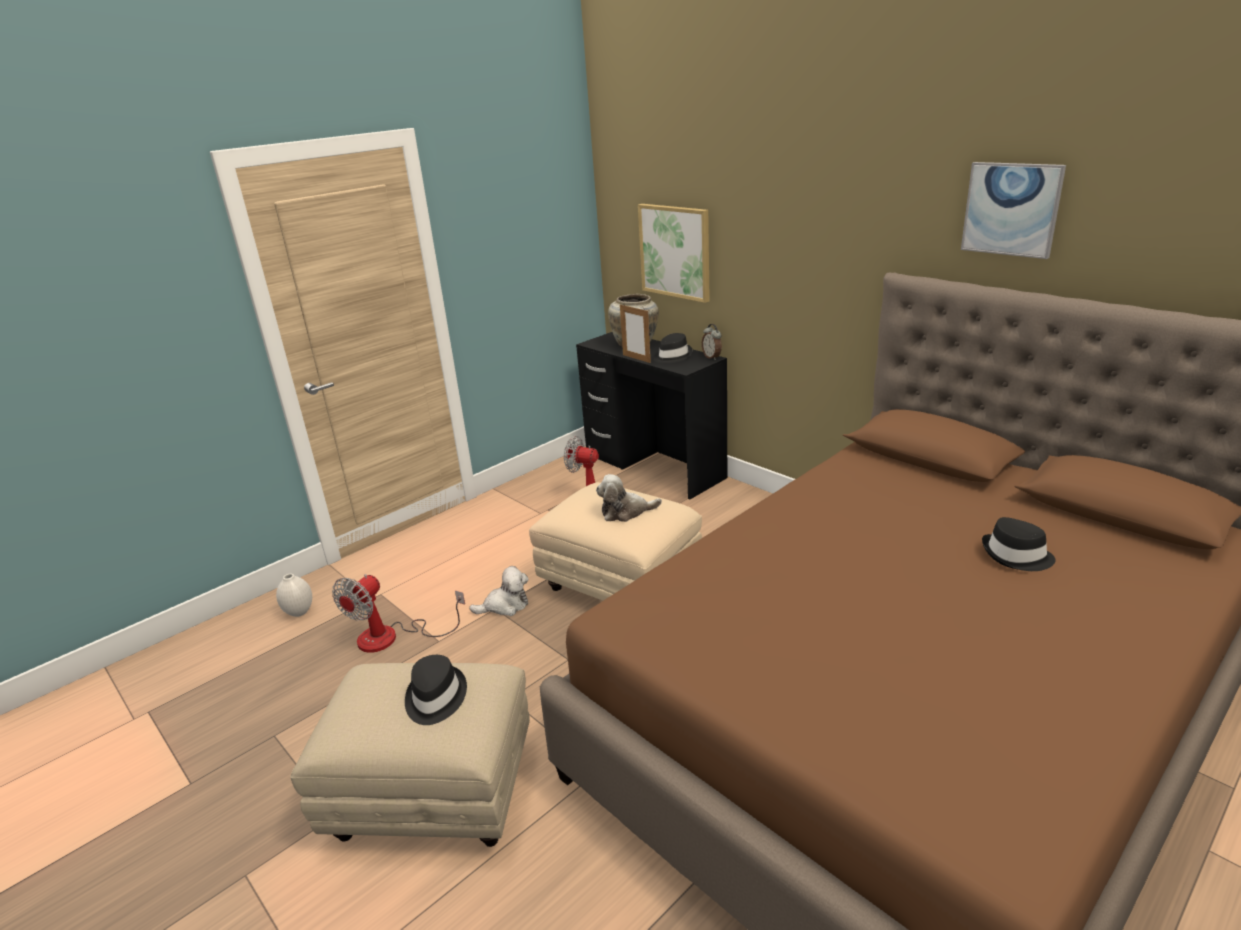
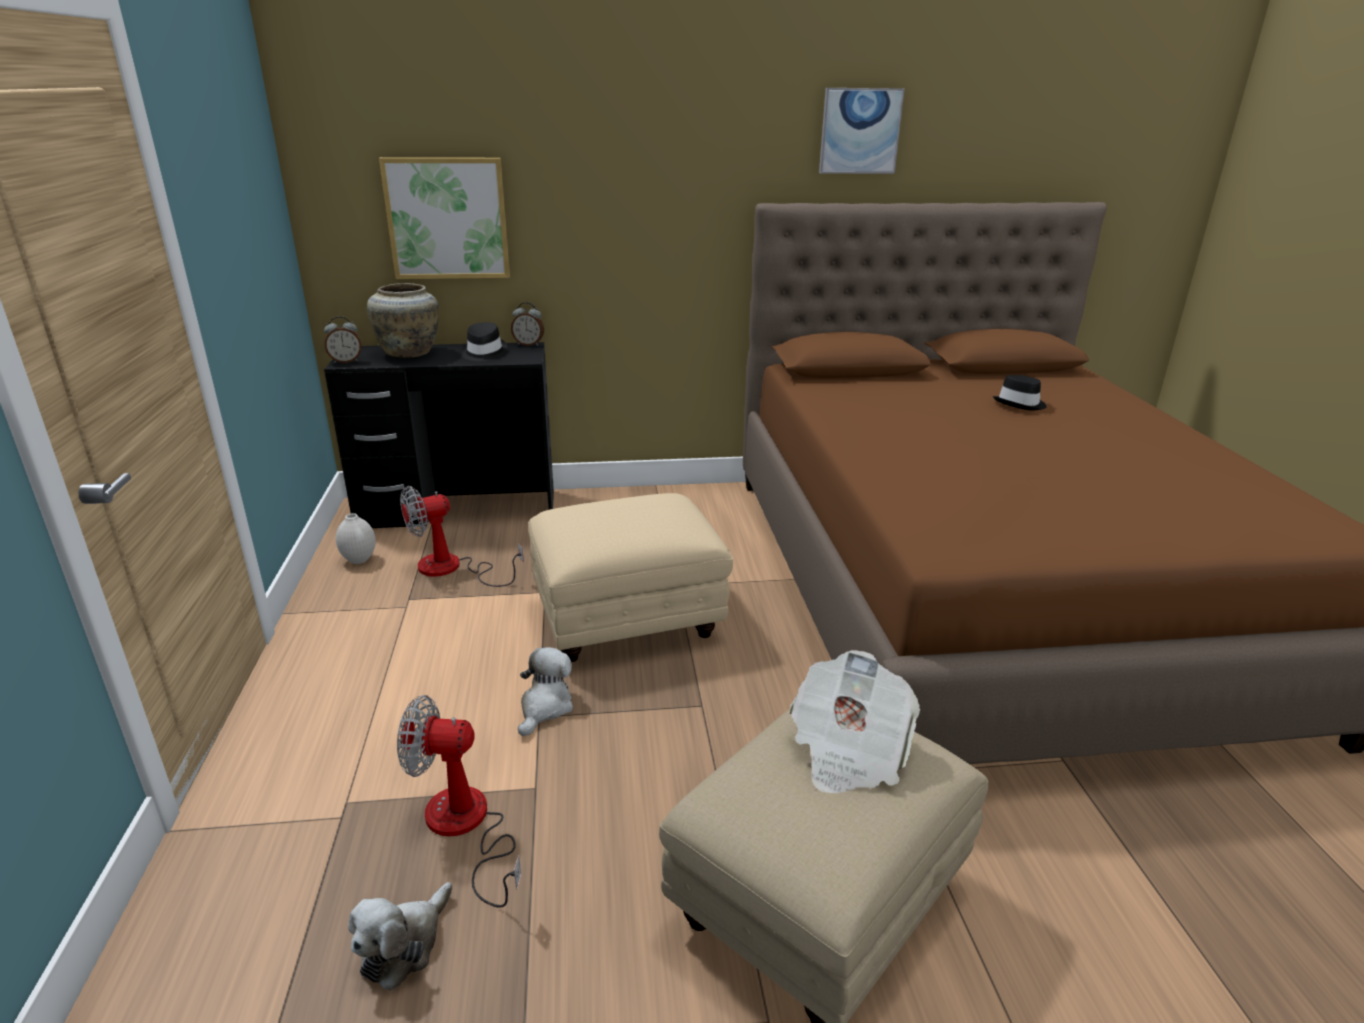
camera: 55 degrees left, 0 degrees up
white vase [276,574,312,617] -> white vase moved to [336,513,376,564]
fan [332,574,465,653] -> fan turned 120 degrees clockwise [397,695,521,908]
black hat [405,655,467,725] -> newspaper [790,650,920,793]
plush toy [596,474,662,522] -> plush toy moved to [348,882,452,991]
picture frame [620,304,651,363] -> none
none -> alarm clock [324,316,362,363]

